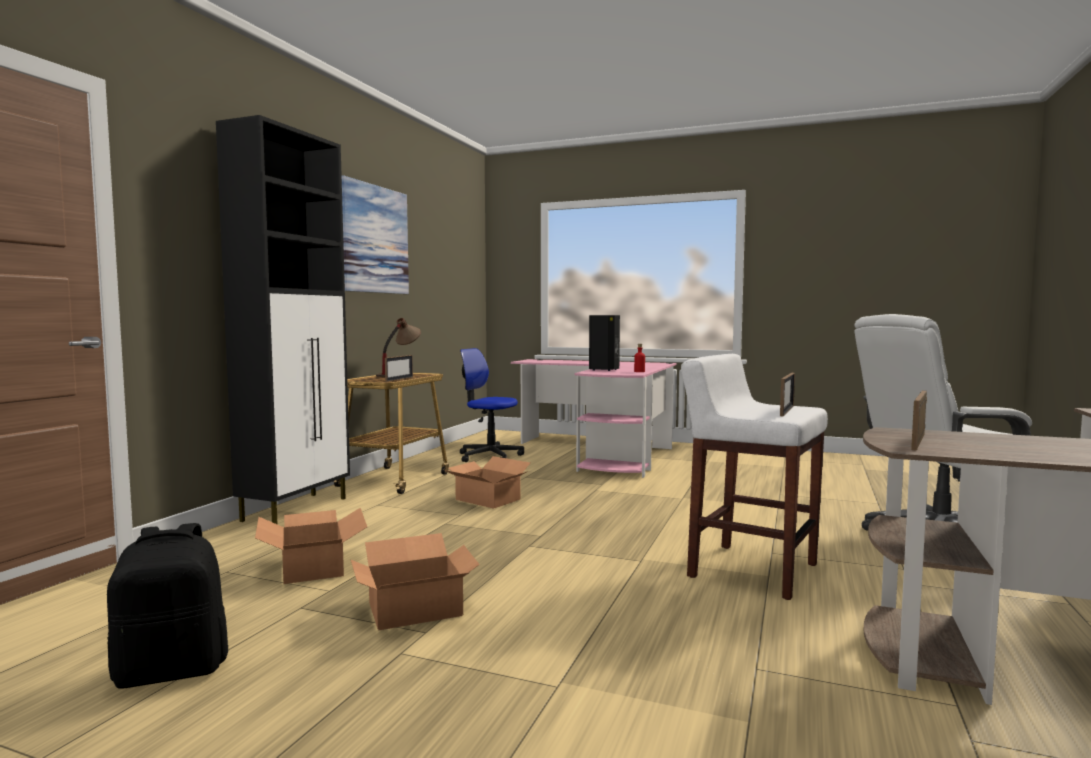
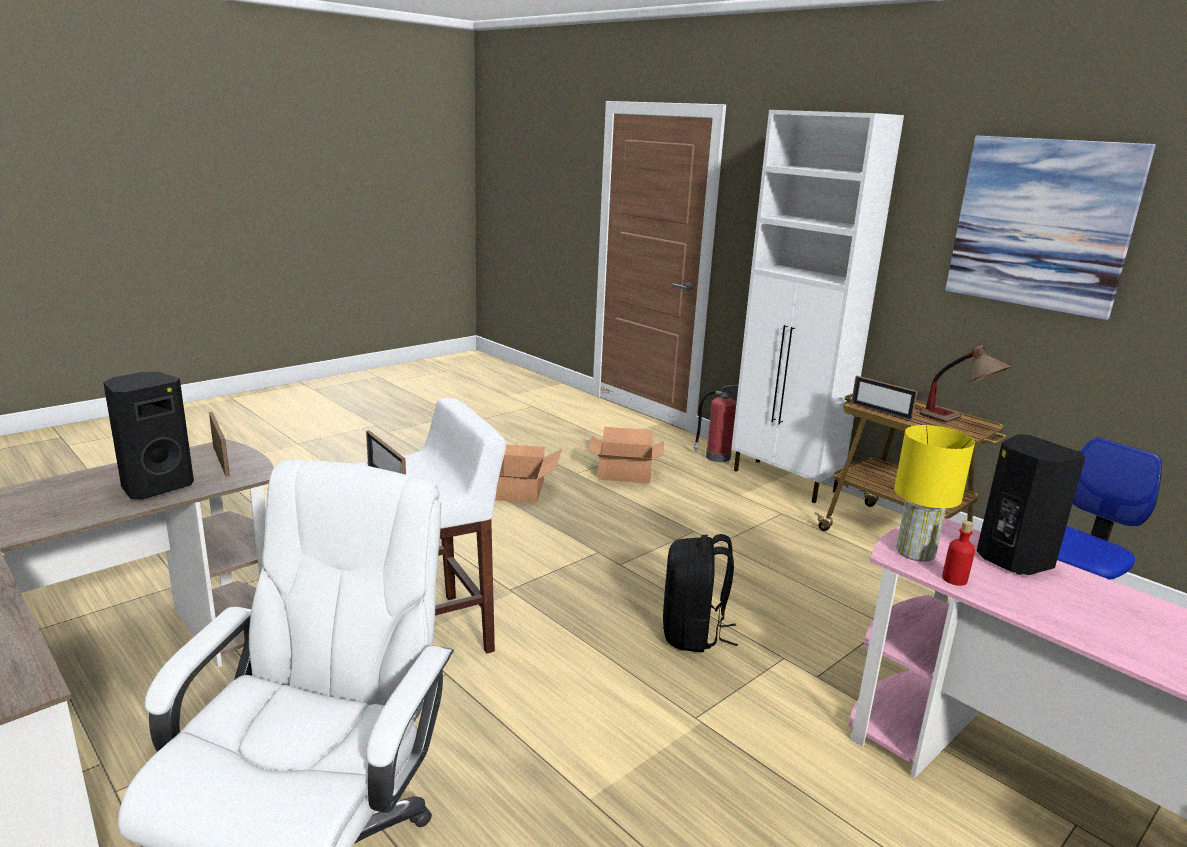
camera: 115 degrees right, 15 degrees up
black backpack [107,523,228,689] -> black backpack moved to [663,534,738,653]
black cabinet [216,115,350,525] -> white cabinet [731,110,904,503]
cardboard box [444,456,530,509] -> none
none -> black speaker [103,372,194,500]
none -> fire extinguisher [694,385,738,462]
none -> yellow table lamp [894,425,975,562]

